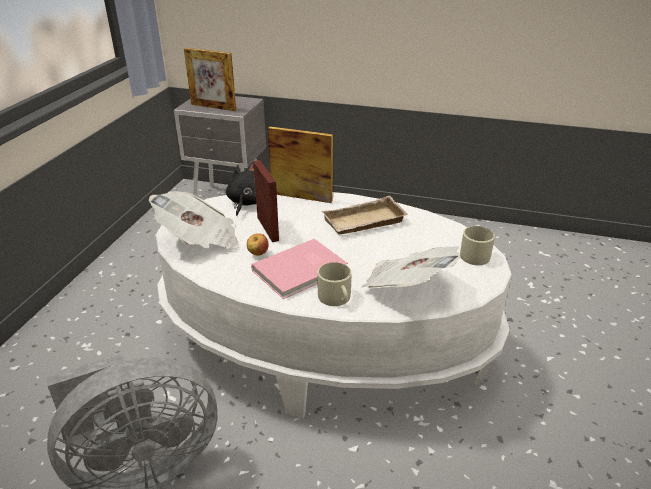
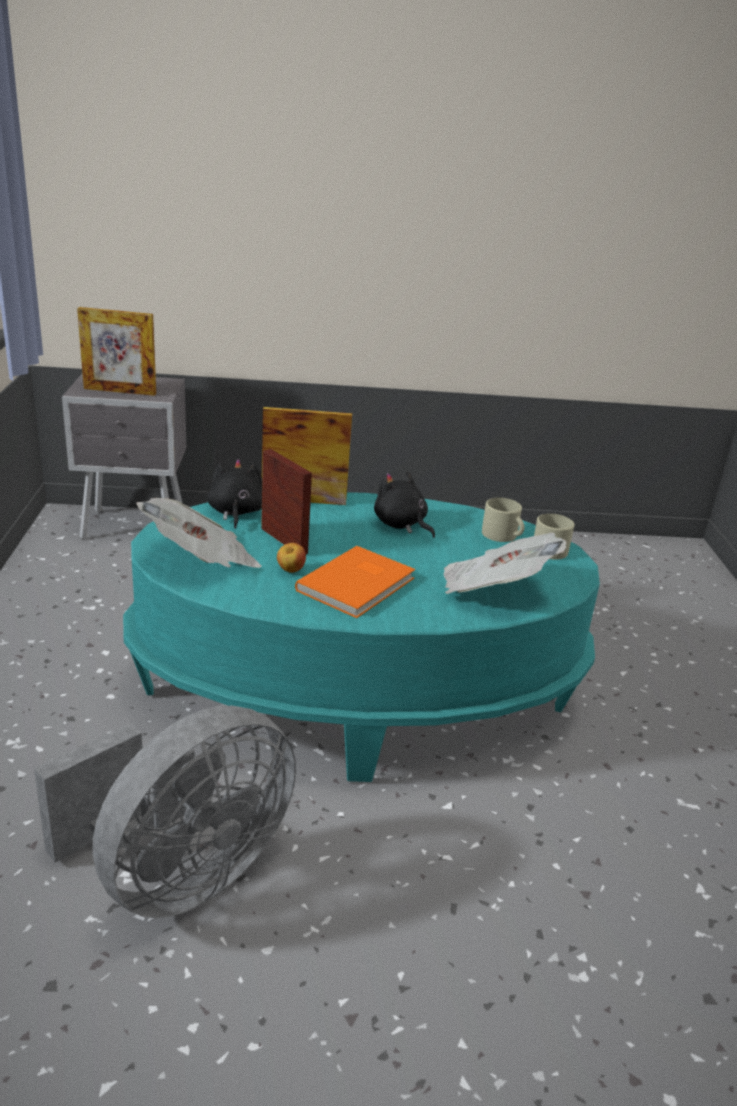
camera: 20 degrees left, 5 degrees down
white coffee table [156,192,512,418] -> turquoise coffee table [123,492,600,782]
pink book [251,239,348,299] -> orange book [295,546,415,618]
beige mug [317,262,352,306] -> beige mug moved to [482,497,525,542]
beige tray [322,196,408,235] -> black plush toy [374,471,435,538]

